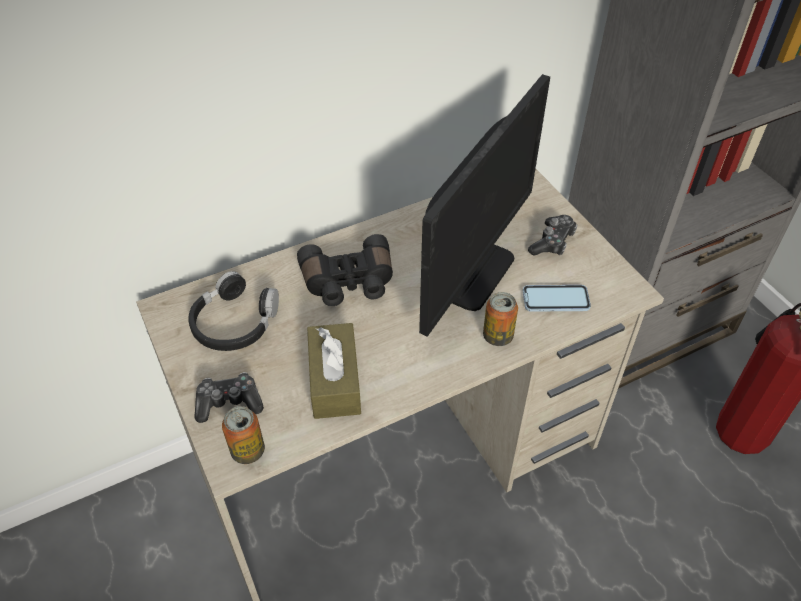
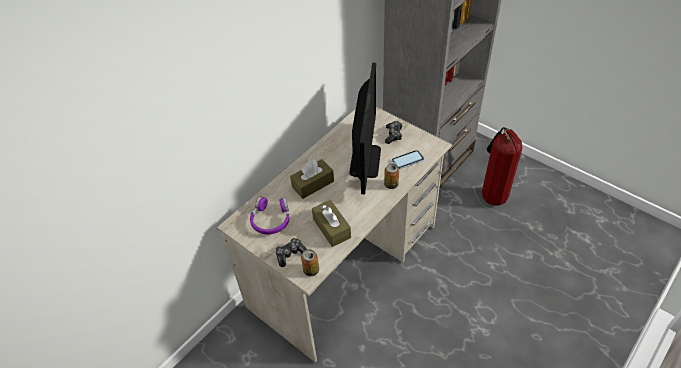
camera: 20 degrees left, 0 degrees up
black headphones [188,271,279,351] -> purple headphones [250,196,290,234]
black binoculars [297,234,393,306] -> brown tissue box [290,159,334,199]

